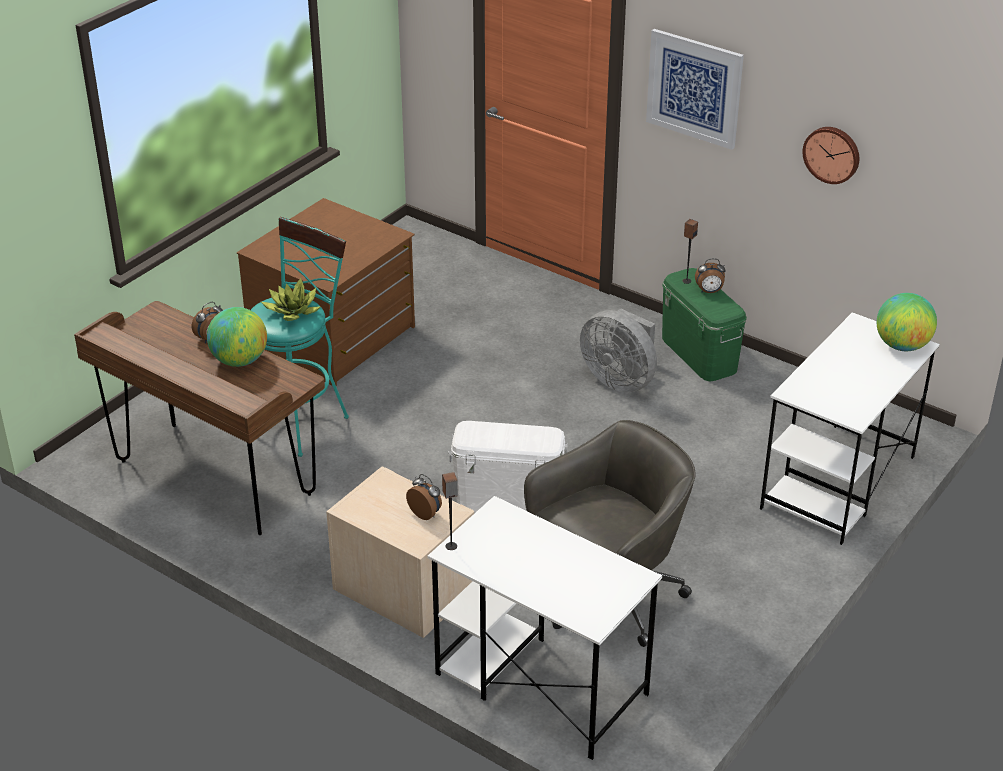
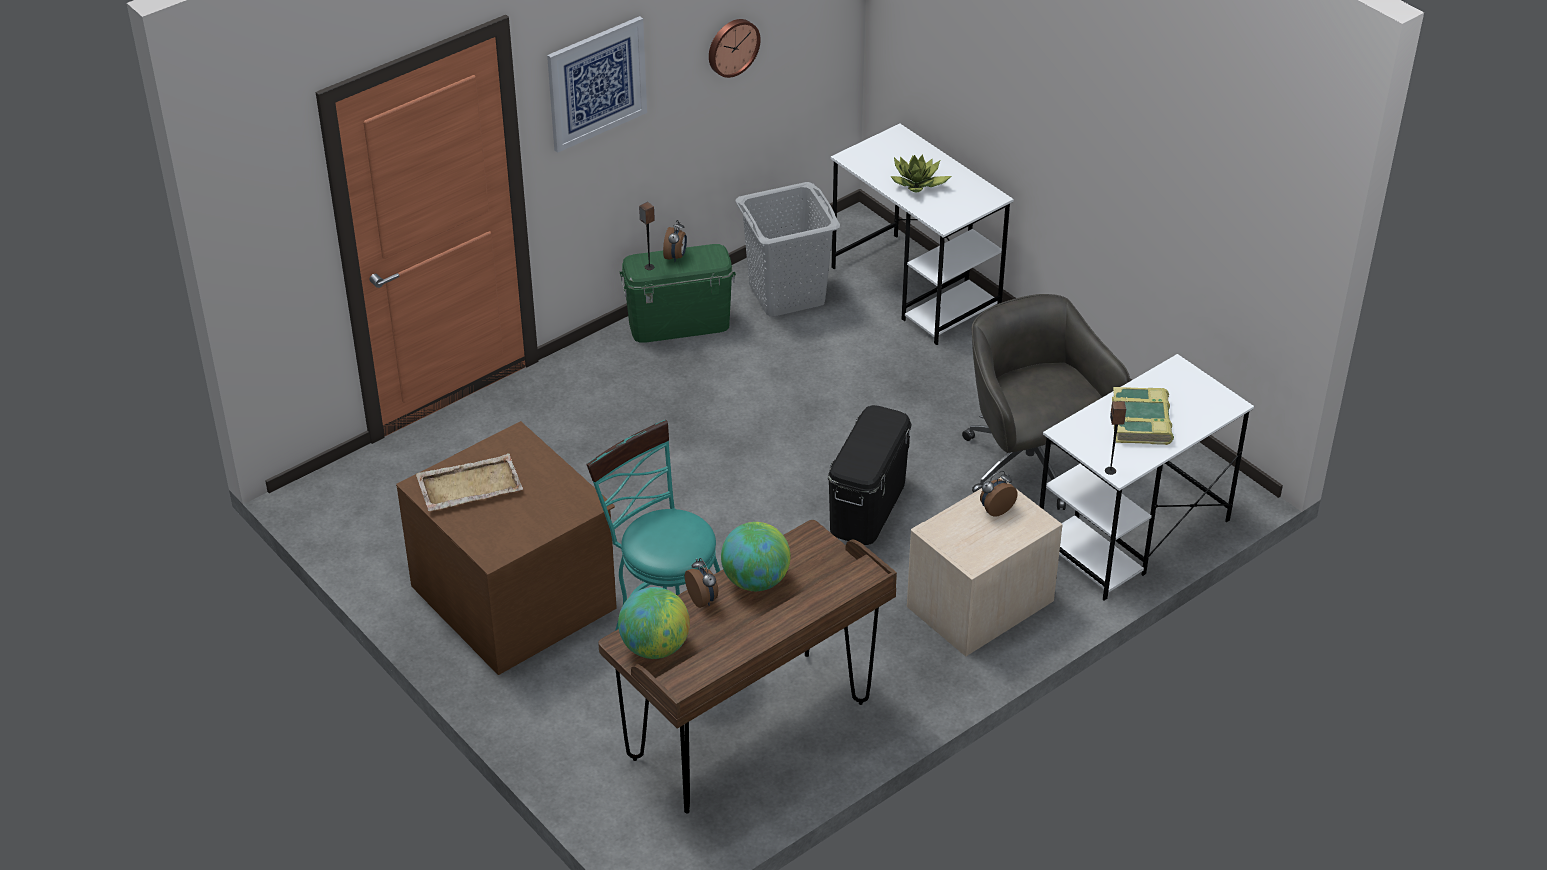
camera: 75 degrees left, 5 degrees up
potted plant [261,278,321,321] -> potted plant moved to [890,154,951,192]
white storage box [448,421,568,513] -> black storage box [828,405,911,545]
grey fan [580,308,657,393] -> none
globe [877,293,937,351] -> globe moved to [618,587,690,659]
none -> beige tray [416,453,523,511]
none -> grey laundry basket [735,182,840,317]
none -> book [1112,387,1174,445]

